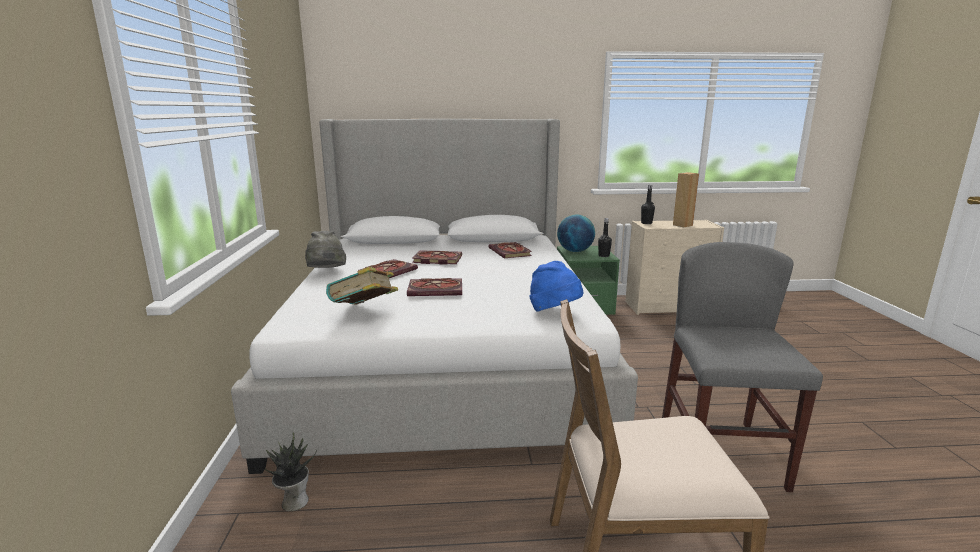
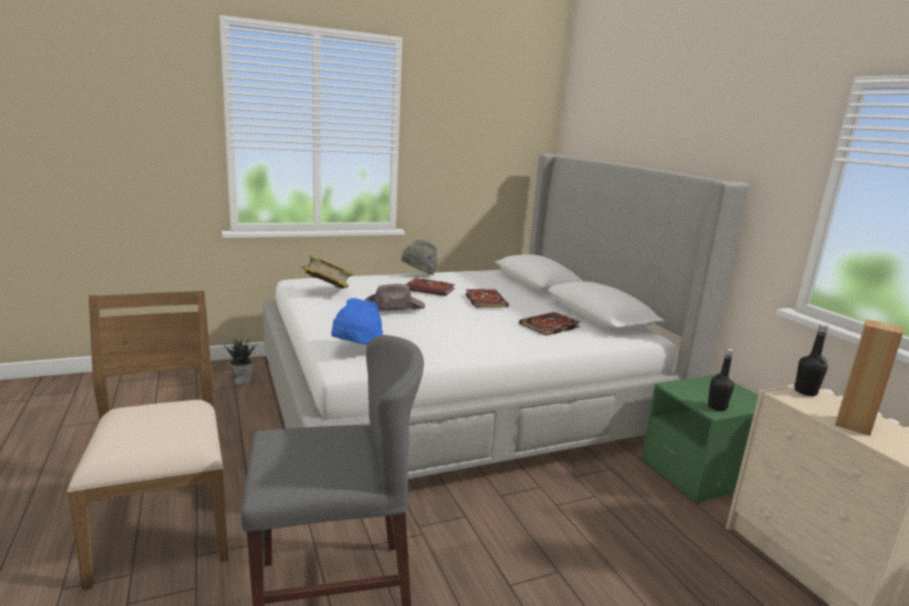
camera: 70 degrees right, 0 degrees up
book [407,278,462,296] -> brown hat [365,284,425,311]
globe [557,215,595,252] -> none

